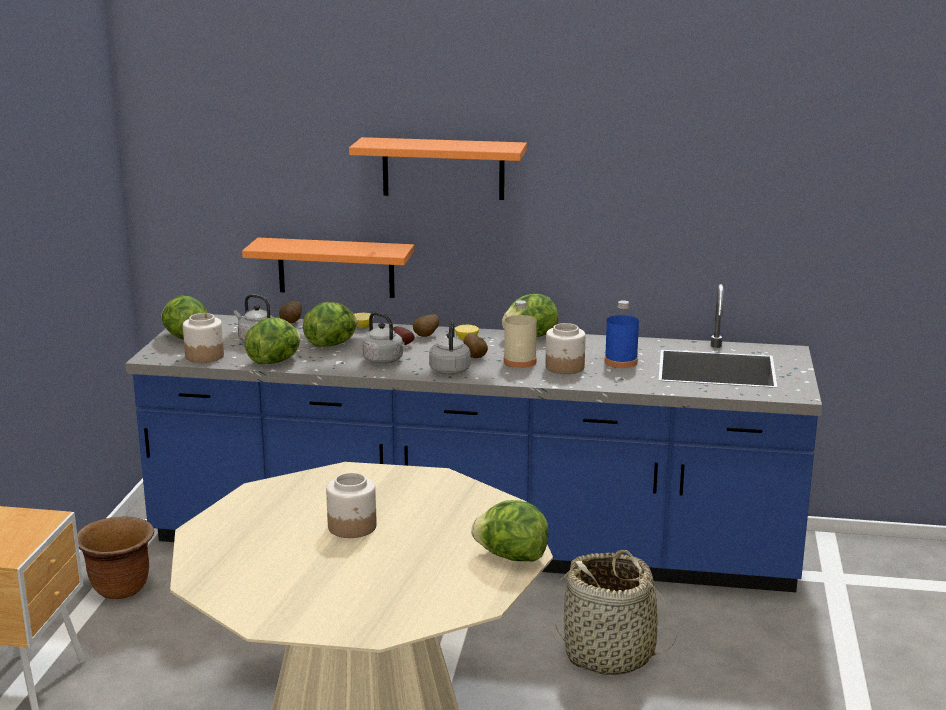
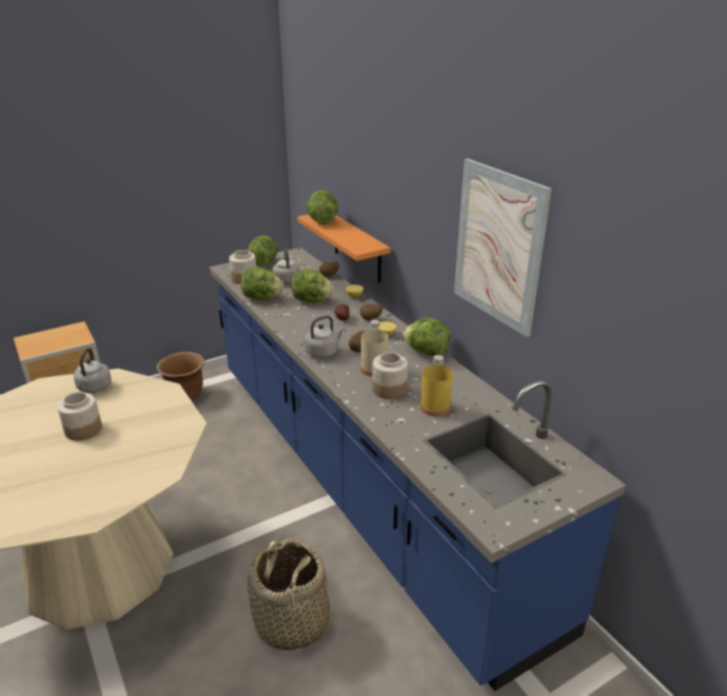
camera: 50 degrees right, 10 degrees up
orange shelf [349,137,527,200] -> none
grey kettle [362,312,405,364] -> grey kettle moved to [74,348,112,393]
lettuce [471,500,548,562] -> lettuce moved to [307,190,338,224]
blue bottle [605,300,639,368] -> yellow bottle [420,355,453,417]
none -> picture [454,159,552,337]

